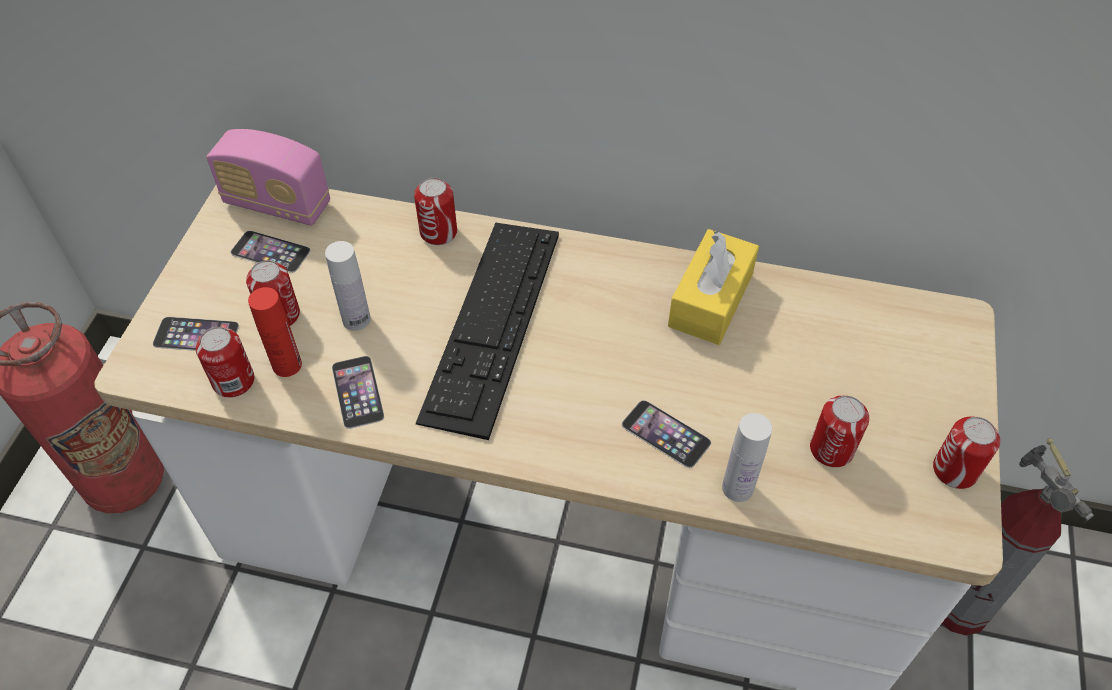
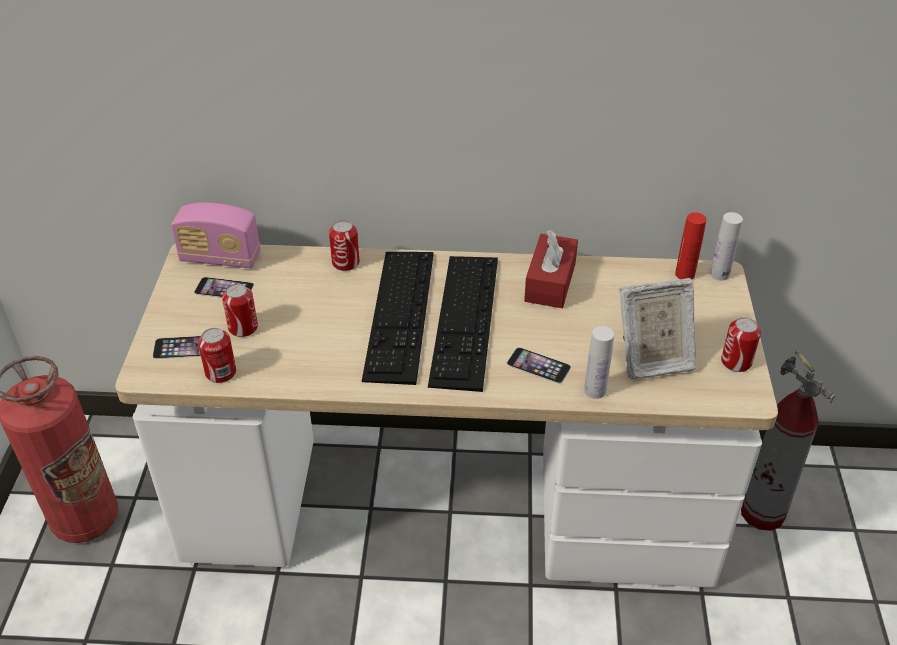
camera: 10 degrees left, 10 degrees down
red bottle [248,287,302,377] -> red bottle moved to [675,212,707,279]
white bottle [325,241,371,331] -> white bottle moved to [710,212,743,281]
phone [332,356,384,429] -> none
yellow tissue box [668,229,759,345] -> red tissue box [524,230,578,308]
can [810,396,869,467] -> picture frame [620,278,696,379]
none -> keyboard [428,256,498,392]

